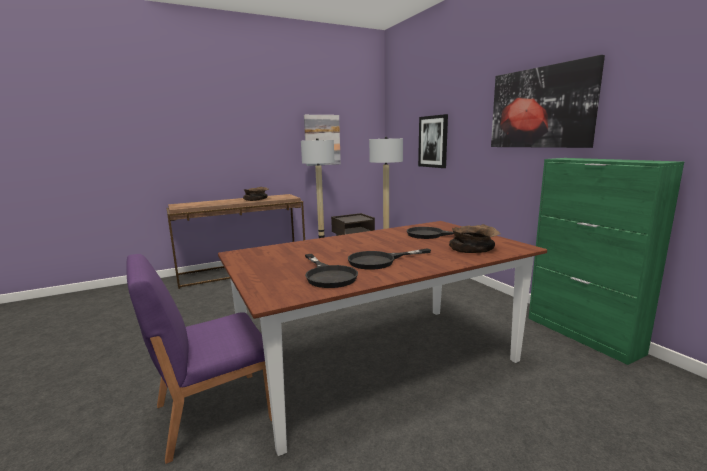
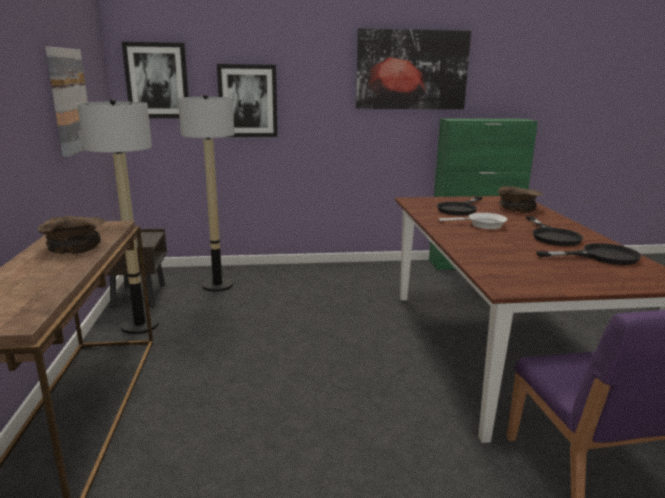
camera: 70 degrees left, 5 degrees up
none -> picture [122,42,189,118]
none -> white frying pan [439,213,507,229]

